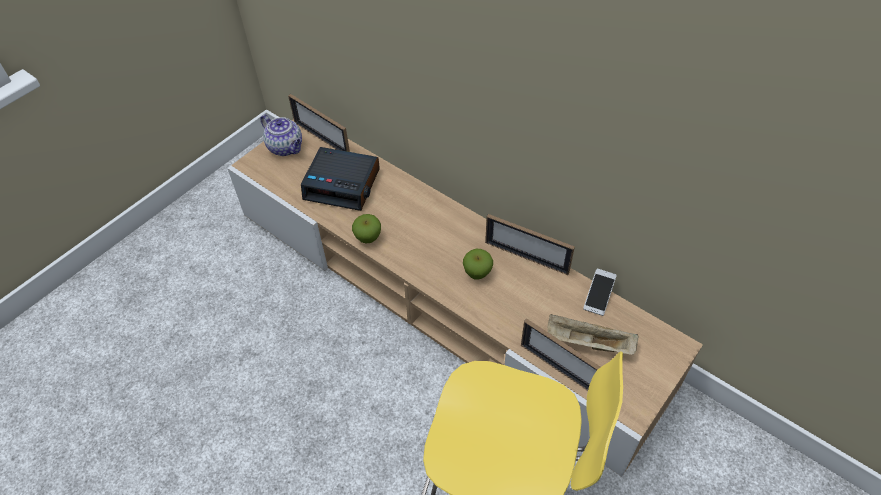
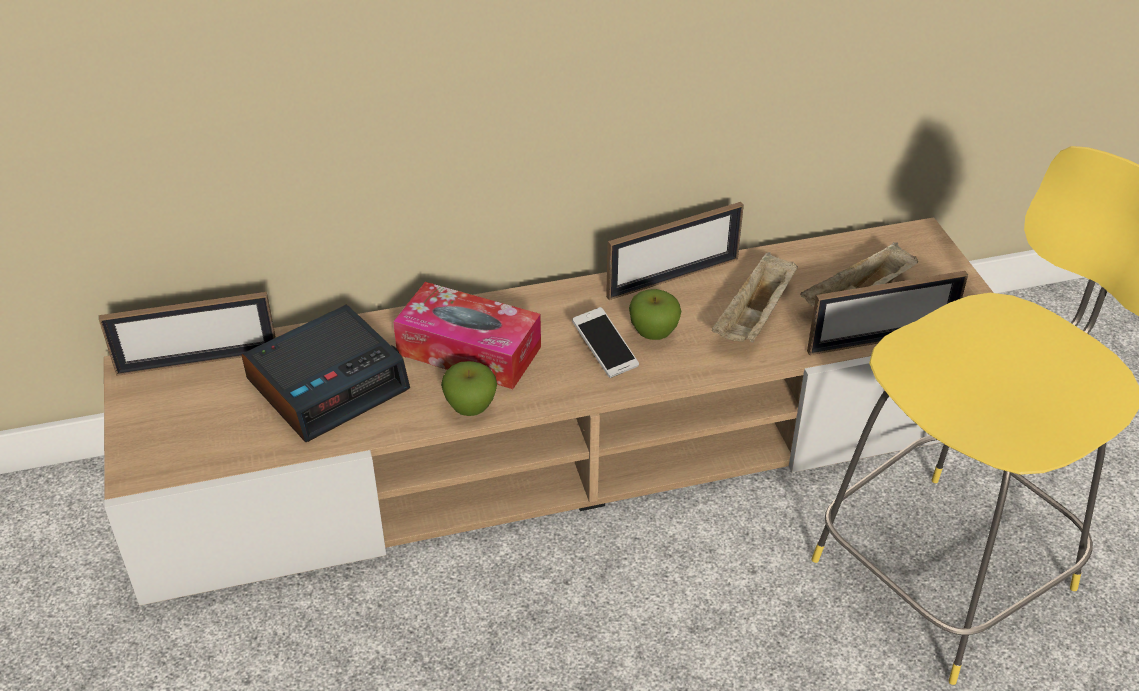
camera: 55 degrees left, 10 degrees down
teapot [260,114,302,156] -> none
phone [583,268,617,316] -> phone moved to [572,307,639,378]
none -> tissue box [393,282,541,389]
none -> beige tray [712,252,798,342]

